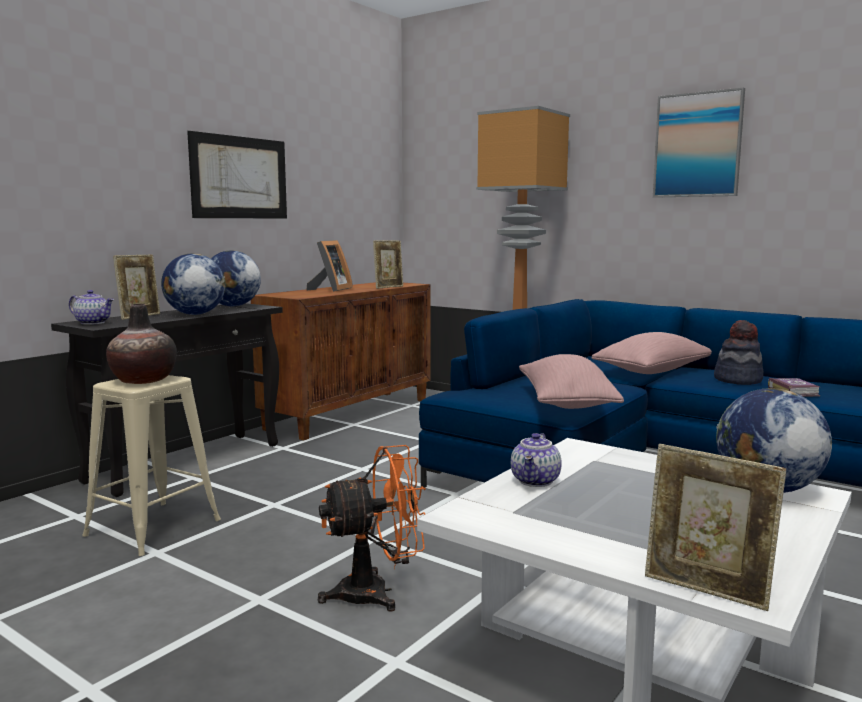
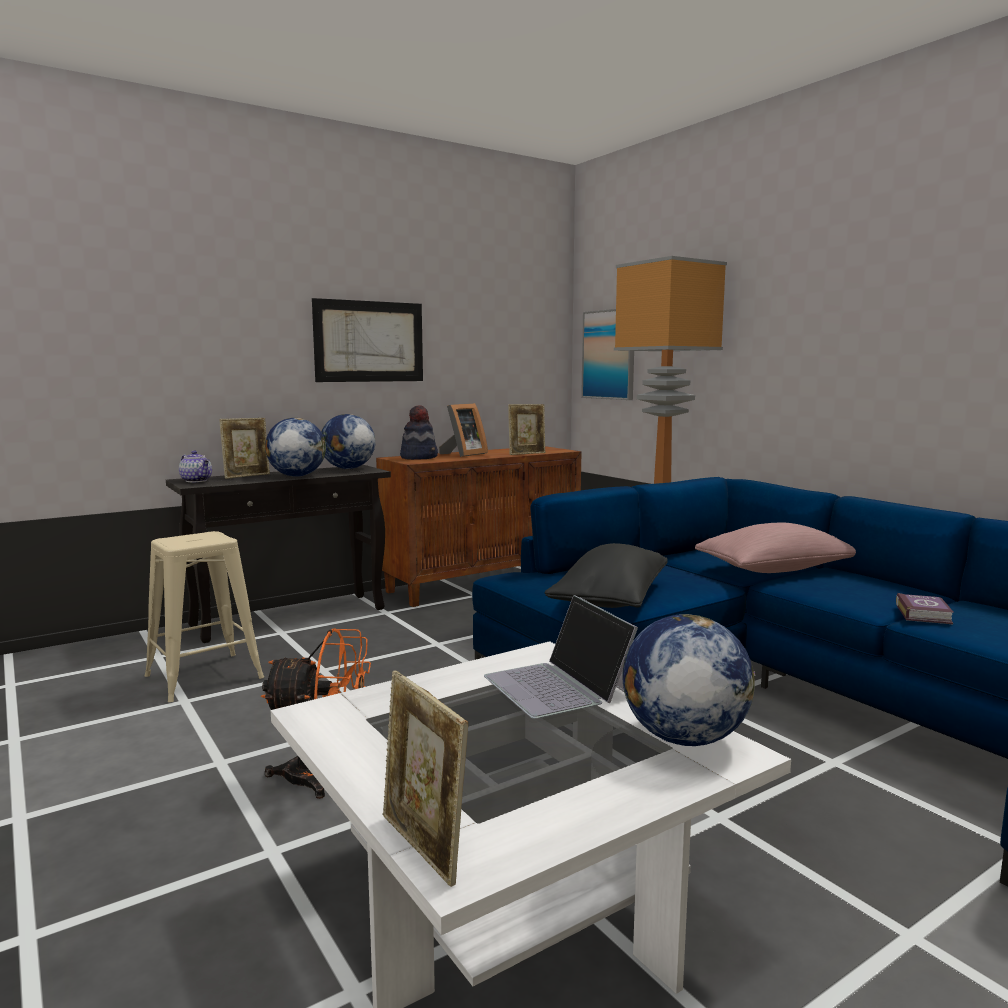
camera: 20 degrees right, 0 degrees up
vase [106,304,177,384] -> none
teapot [511,433,562,487] -> none
pink pillow [519,354,624,409] -> black pillow [545,543,668,608]
picture [653,88,745,198] -> picture moved to [581,309,634,400]
hat [714,320,763,385] -> hat moved to [400,405,438,460]
none -> laptop [484,595,638,719]

